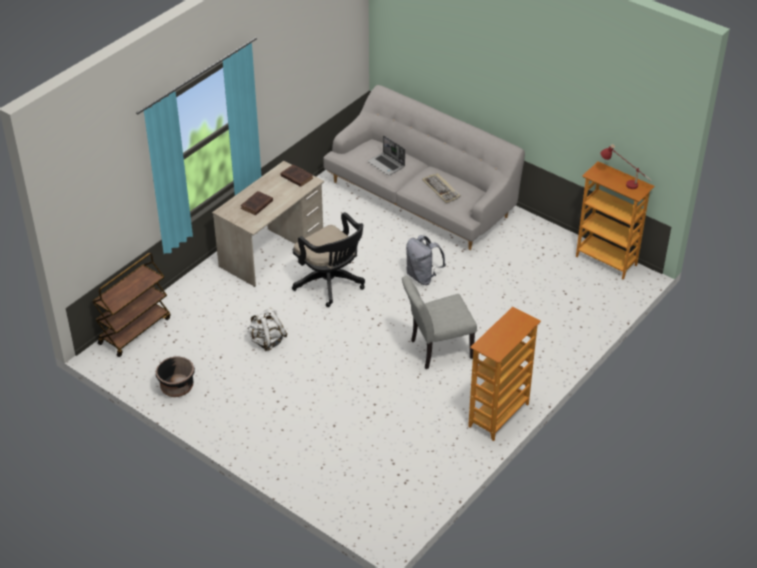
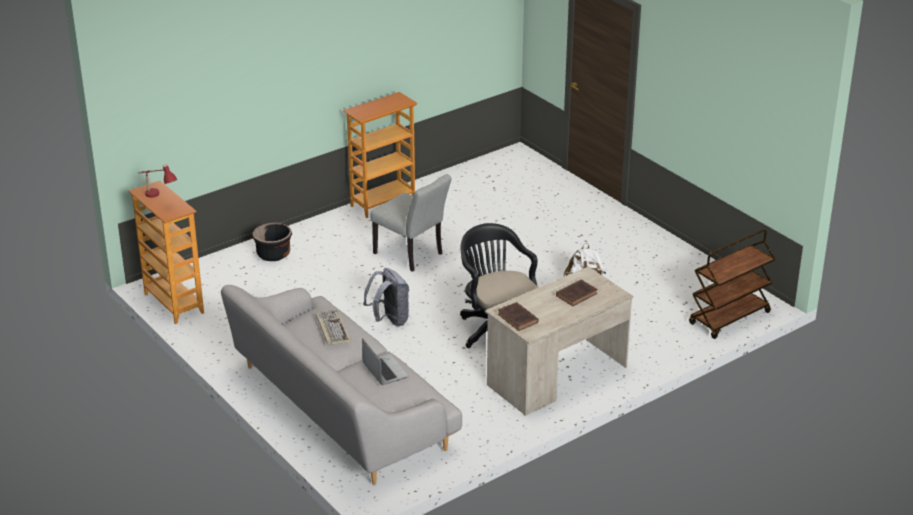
camera: 165 degrees left, 10 degrees down
black planter [156,356,195,397] -> black planter moved to [253,223,292,261]
grey chair [402,276,477,369] -> grey chair turned 45 degrees clockwise [370,174,452,272]

